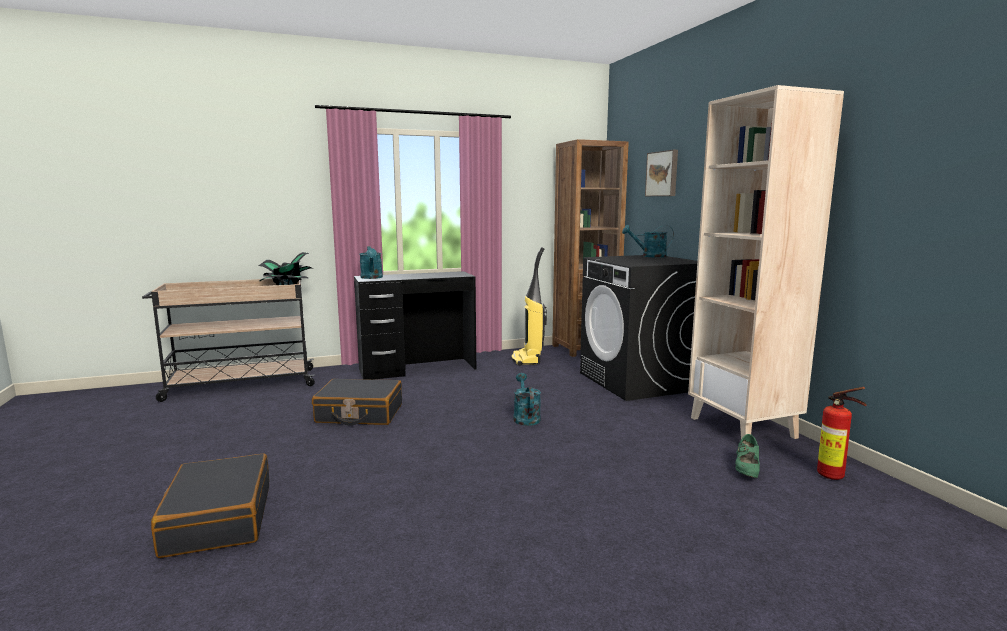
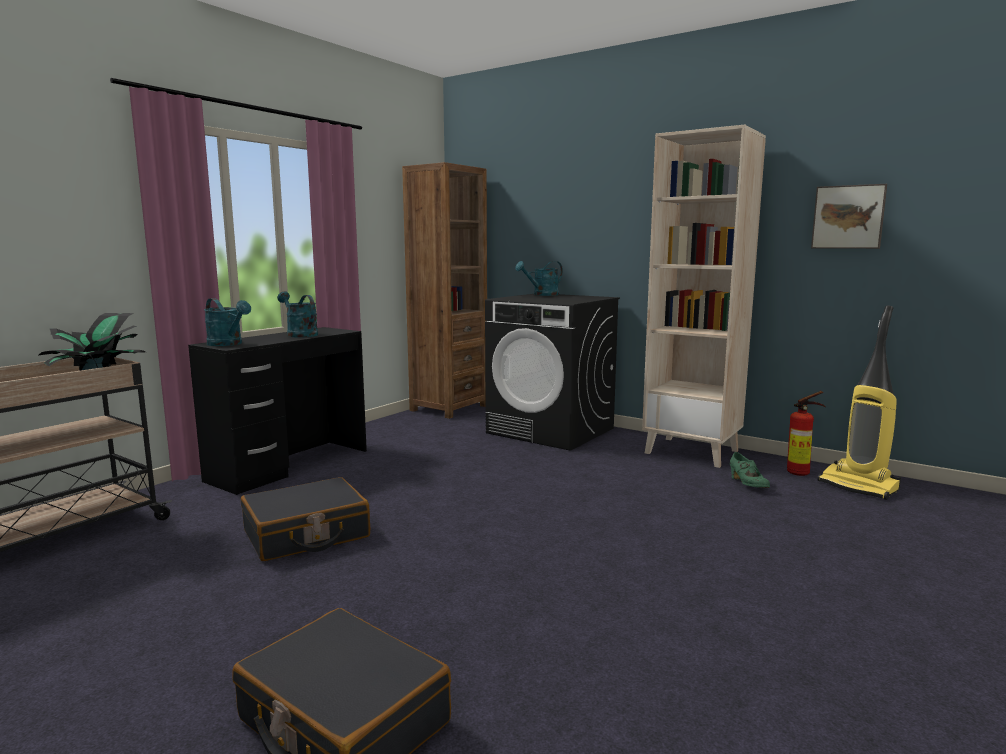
camera: 35 degrees left, 0 degrees up
vacuum cleaner [511,247,547,366] -> vacuum cleaner moved to [818,306,901,500]
turquoise watering can [513,373,541,426] -> turquoise watering can moved to [277,291,318,337]
picture [645,150,678,196] -> picture moved to [811,184,887,249]

